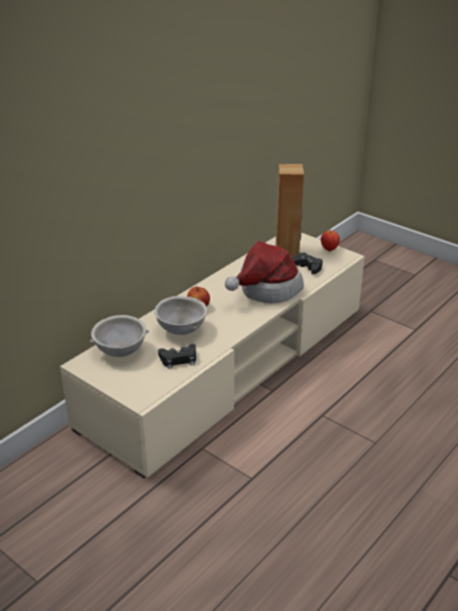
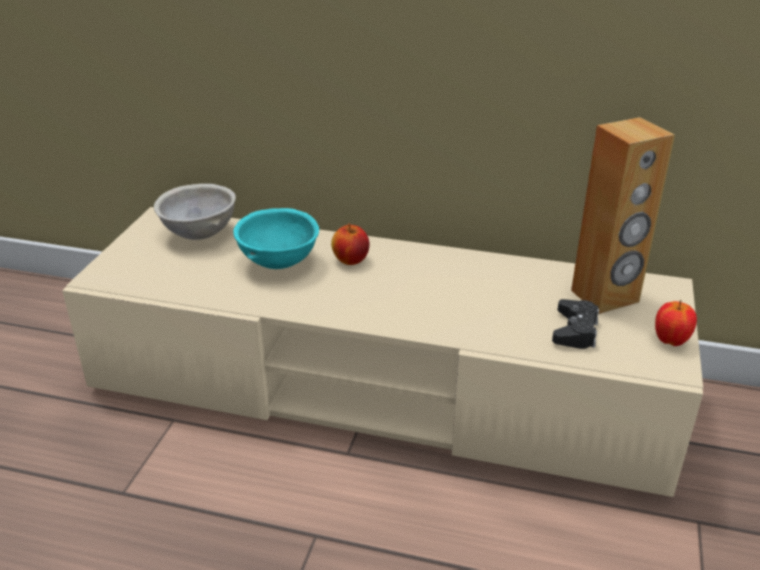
camera: 65 degrees right, 0 degrees up
grey bowl [154,296,208,335] -> turquoise bowl [233,208,319,269]
black game controller [158,344,196,369] -> none
hat [225,241,304,303] -> none

